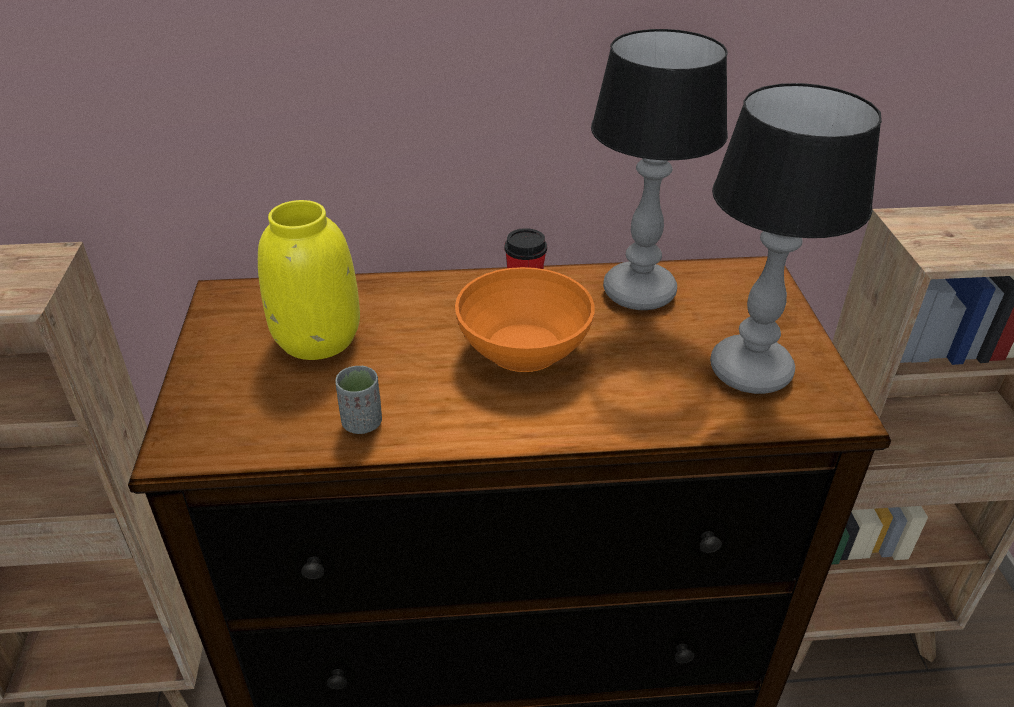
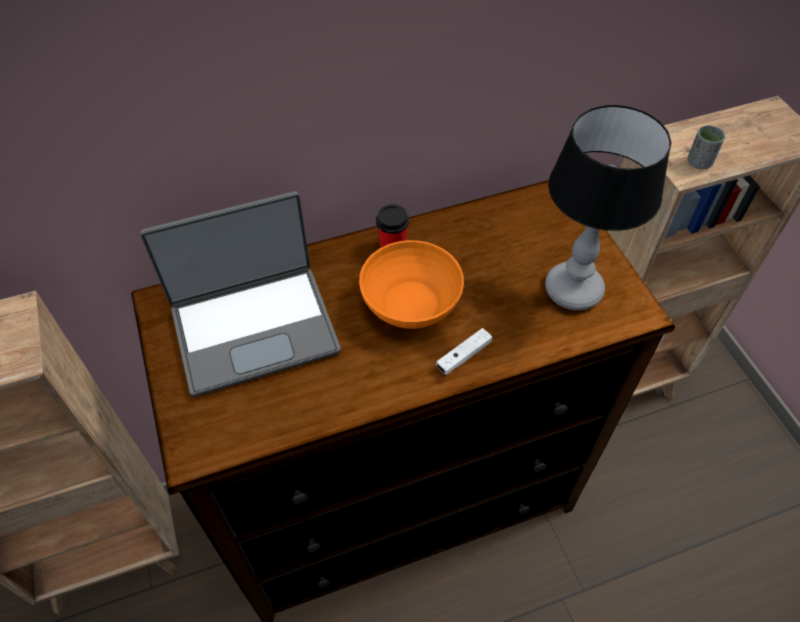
camera: 15 degrees left, 15 degrees up
yellow vase [258,200,360,360] -> laptop [140,191,341,397]
grey cup [335,366,382,434] -> grey cup moved to [687,125,725,169]
table lamp [591,29,728,310] -> none
none -> white game controller [436,328,492,375]

